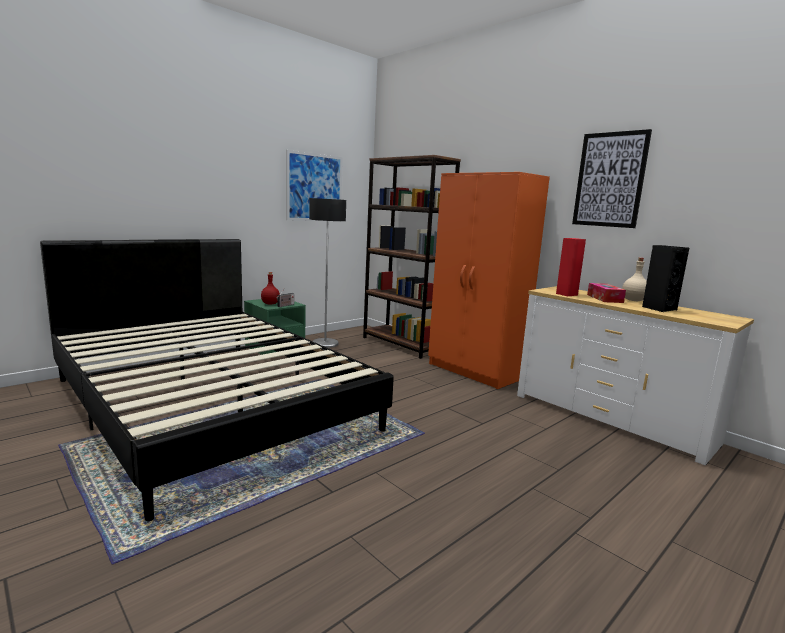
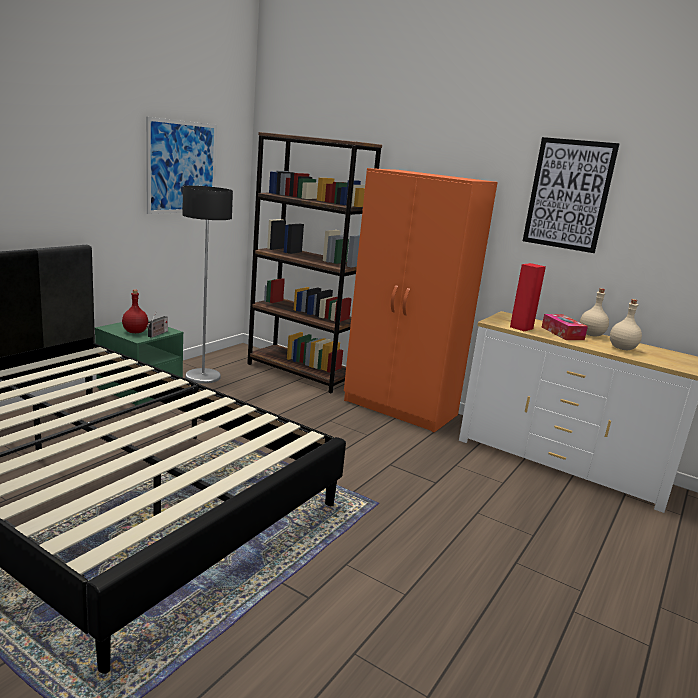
camera: 15 degrees left, 5 degrees up
black speaker [642,245,689,312] -> beige bottle [610,299,642,350]

